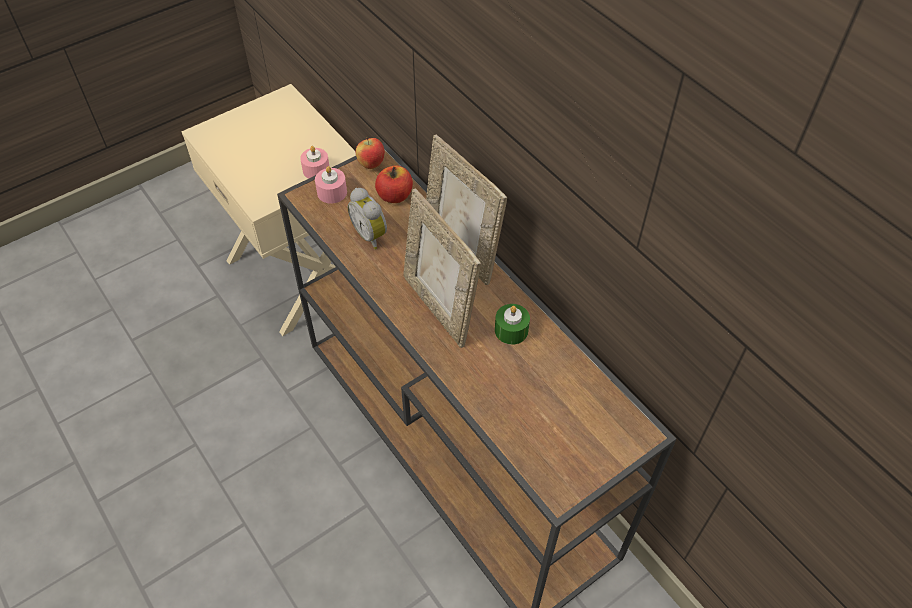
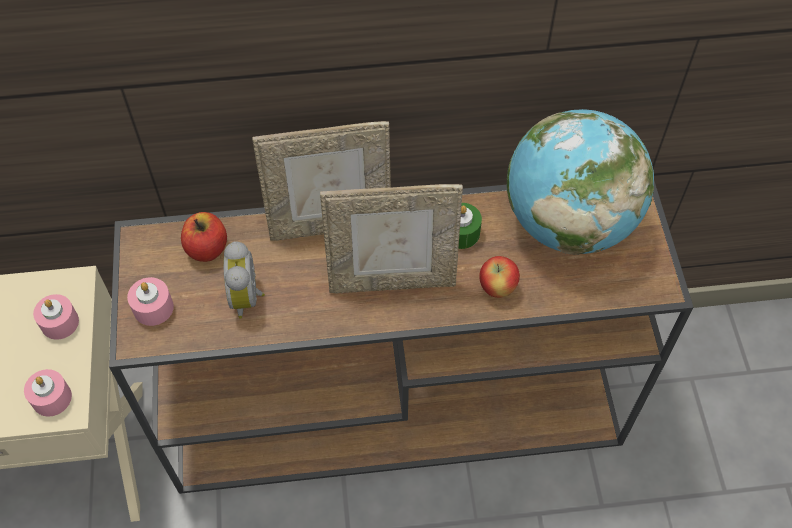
camera: 60 degrees left, 5 degrees up
alarm clock [348,188,387,249] -> alarm clock turned 90 degrees clockwise [223,241,265,319]
apple [356,137,385,169] -> apple moved to [479,256,520,298]
none -> pink candle [24,369,72,417]
none -> globe [507,109,654,255]

